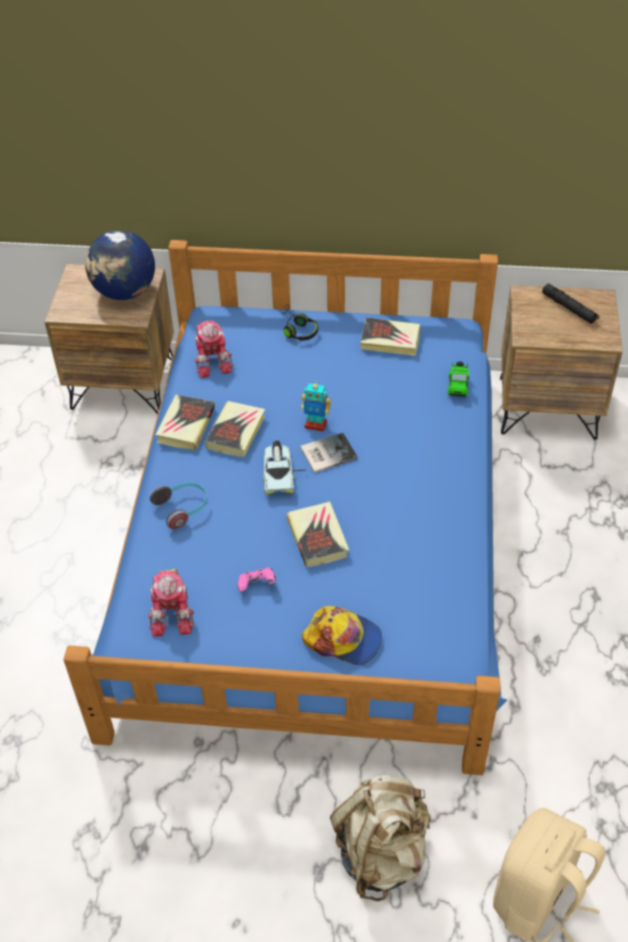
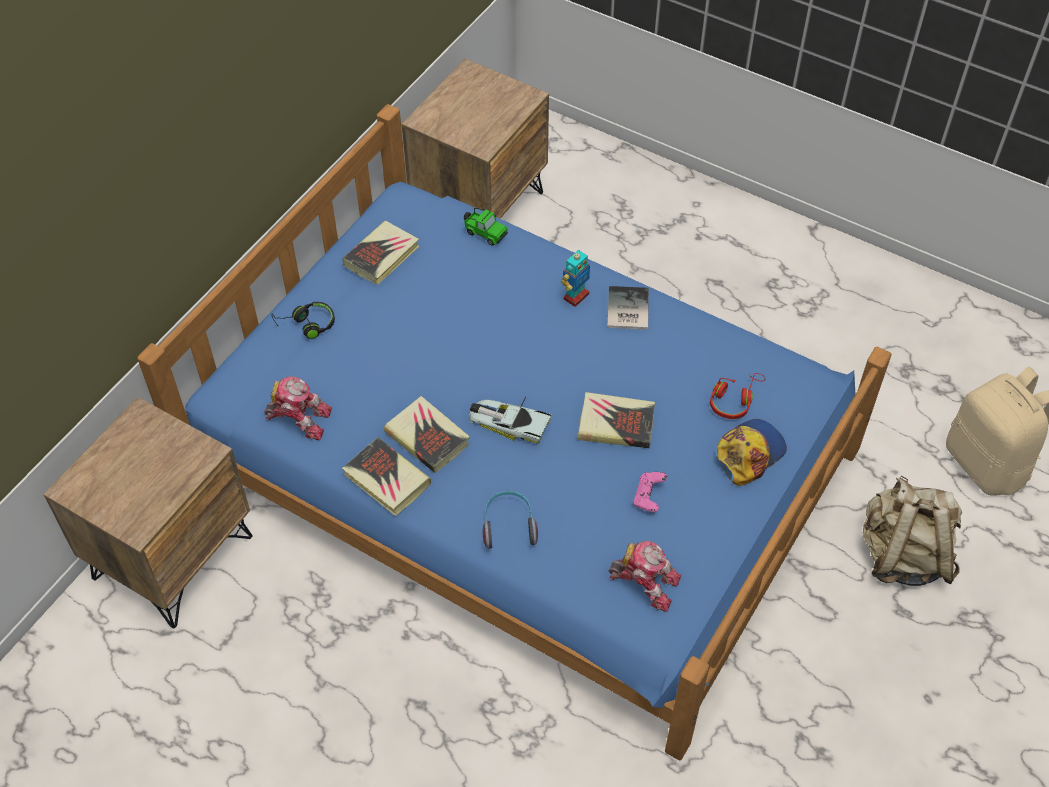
camera: 65 degrees left, 5 degrees up
globe [85,230,155,300] -> none
book [300,433,358,473] -> book moved to [607,286,649,330]
toy robot [301,381,331,432] -> toy robot moved to [561,250,590,307]
black flashlight [542,284,599,324] -> none
none -> red headphones [710,373,765,419]

